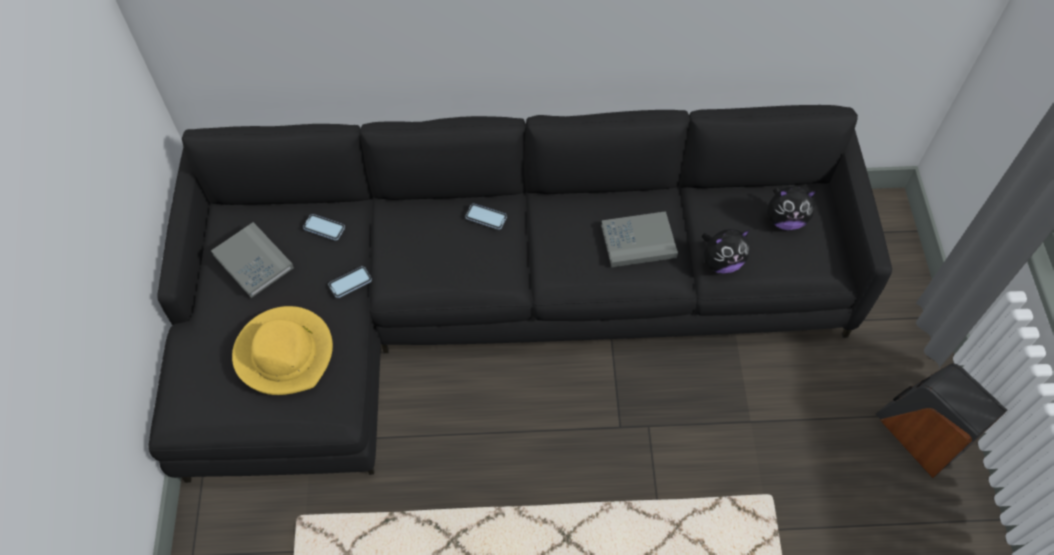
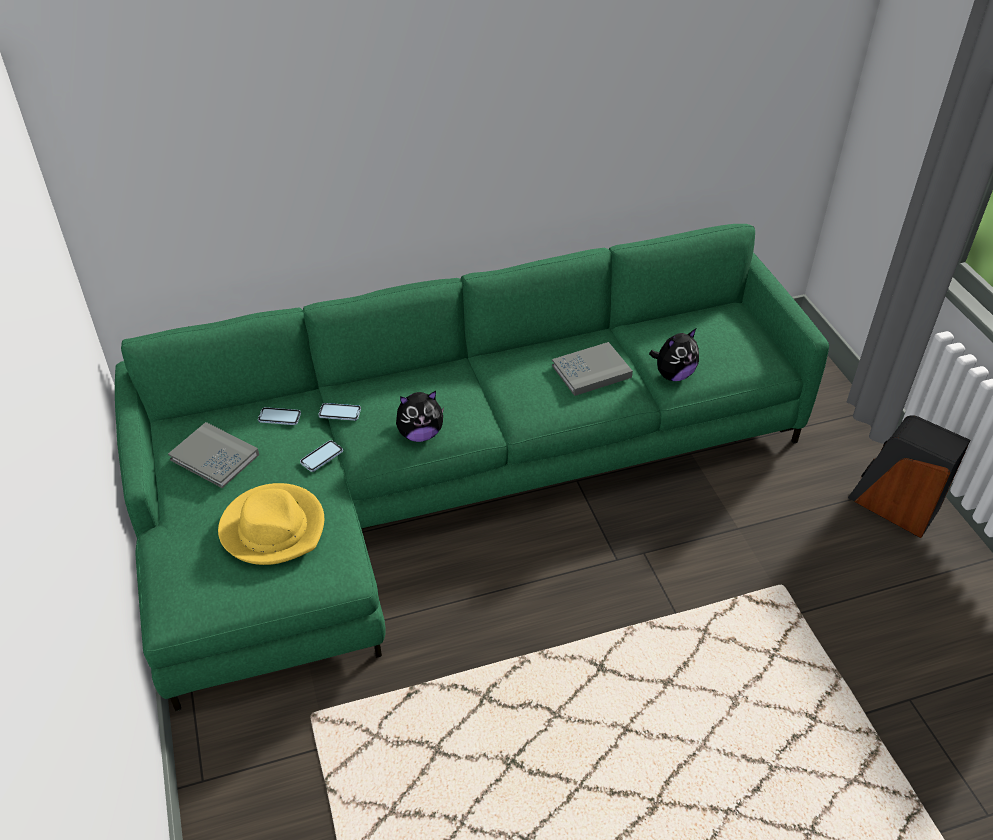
camera: 15 degrees left, 15 degrees down
black sofa [148,105,892,483] -> green sofa [115,224,829,711]
phone [465,204,507,230] -> phone moved to [318,403,361,421]
plush toy [768,186,816,230] -> plush toy moved to [396,391,444,442]

